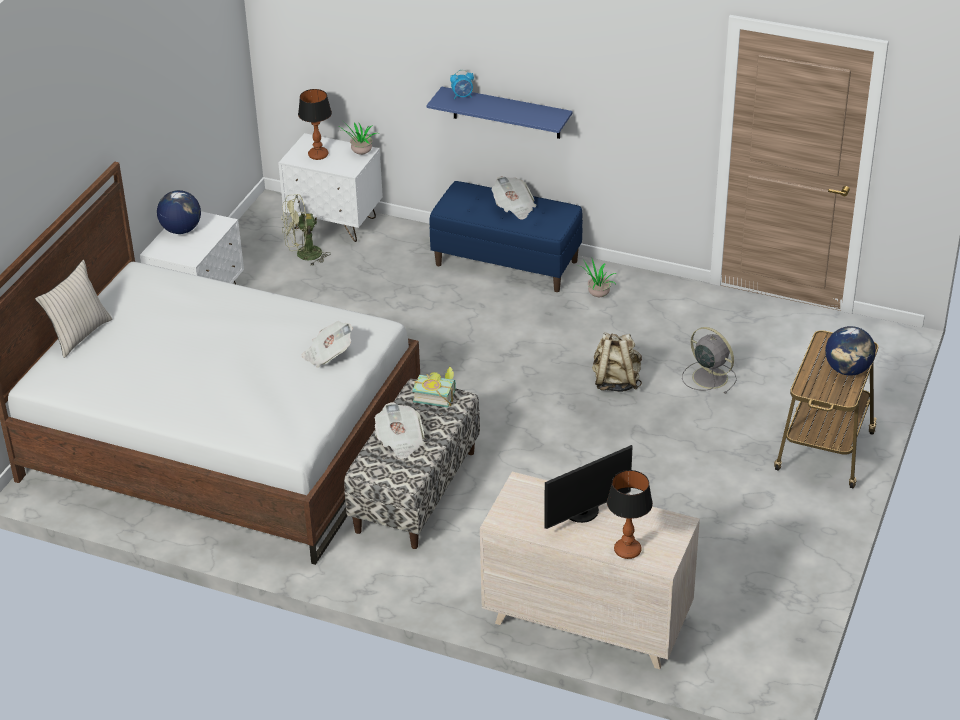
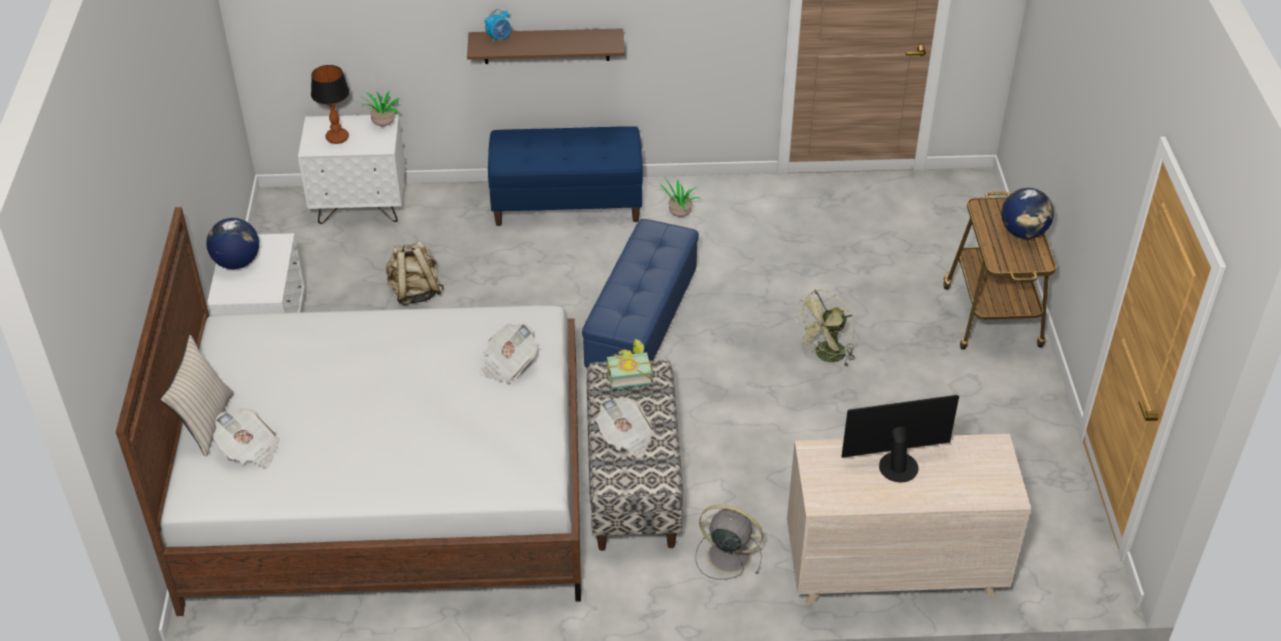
camera: 25 degrees left, 5 degrees up
green fan [282,194,331,266] -> green fan moved to [795,289,855,367]
blue shelf [426,87,573,139] -> brown shelf [467,28,625,64]
newspaper [492,176,537,220] -> newspaper moved to [213,408,280,468]
monitor [544,445,632,529] -> monitor turned 135 degrees counterclockwise [841,395,959,482]
beige backpack [592,332,642,392] -> beige backpack moved to [386,240,444,305]
table lamp [607,470,653,559] -> none
grey fan [682,327,737,394] -> grey fan moved to [696,505,763,580]
none -> blue ottoman [582,219,699,369]

